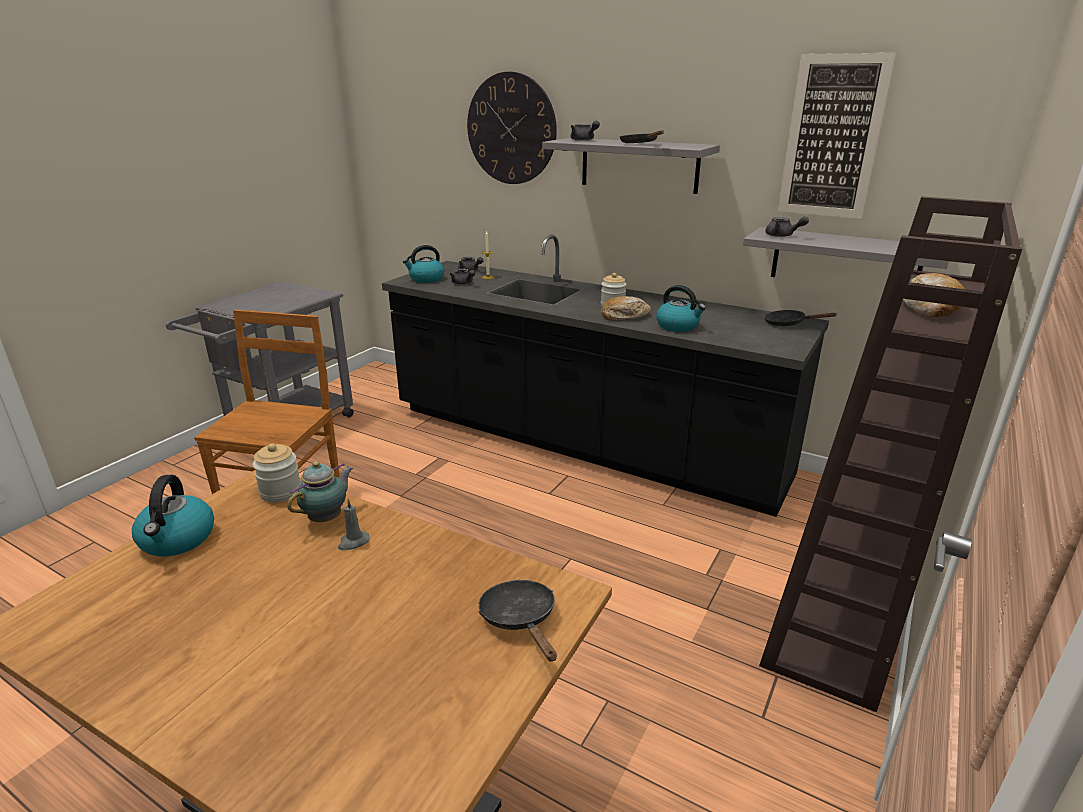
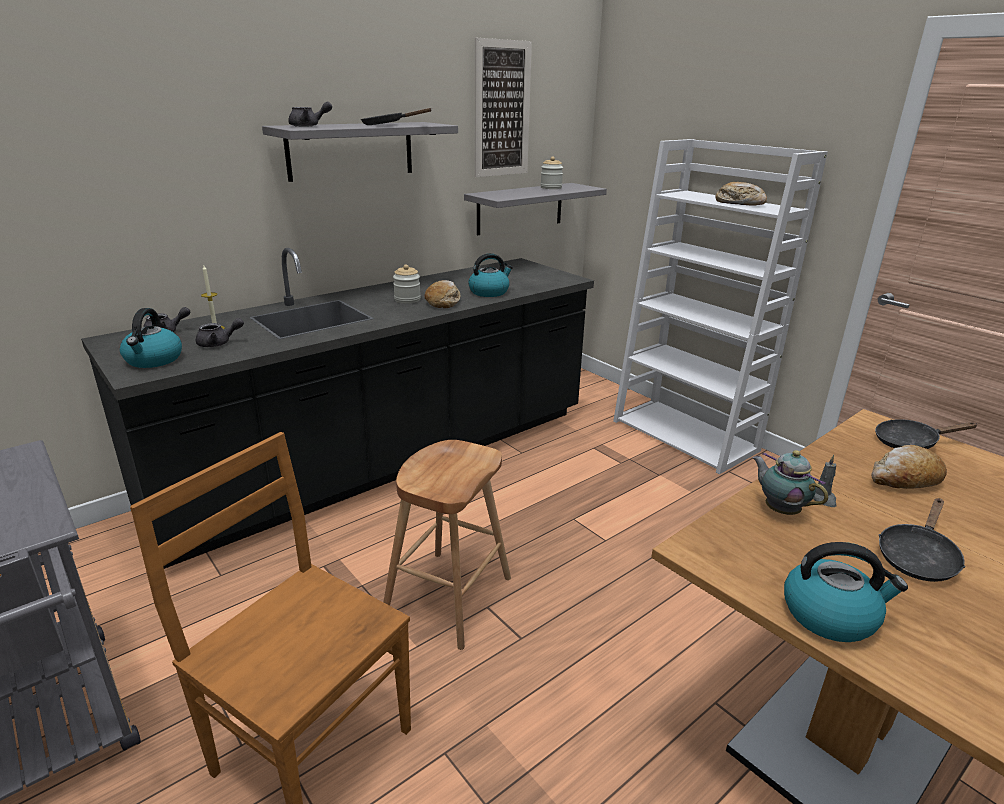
camera: 70 degrees left, 0 degrees up
jar [253,444,301,502] -> jar moved to [540,157,563,189]
wall clock [467,72,557,184] -> none
brown bookcase [759,196,1022,712] -> white bookcase [613,139,828,474]
black frying pan [764,310,837,326] -> black frying pan moved to [879,498,966,582]
grey teapot [765,216,809,237] -> none
none -> brown stool [383,440,511,650]
none -> bread [871,445,947,489]

